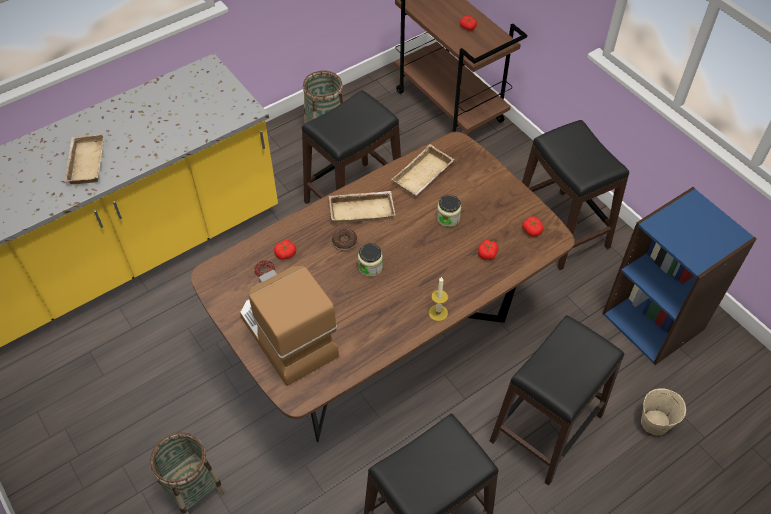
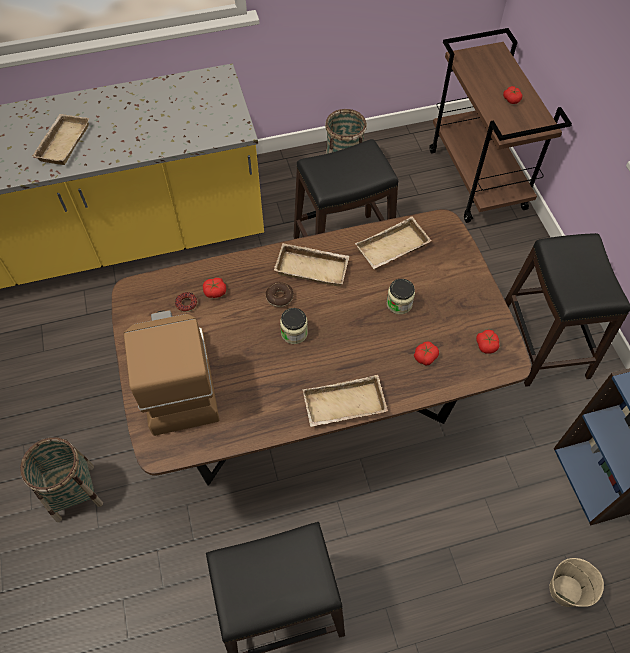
camera: 20 degrees right, 5 degrees up
candle [429,277,448,321] -> beige tray [302,375,388,427]
black stool [490,315,624,486] -> none

